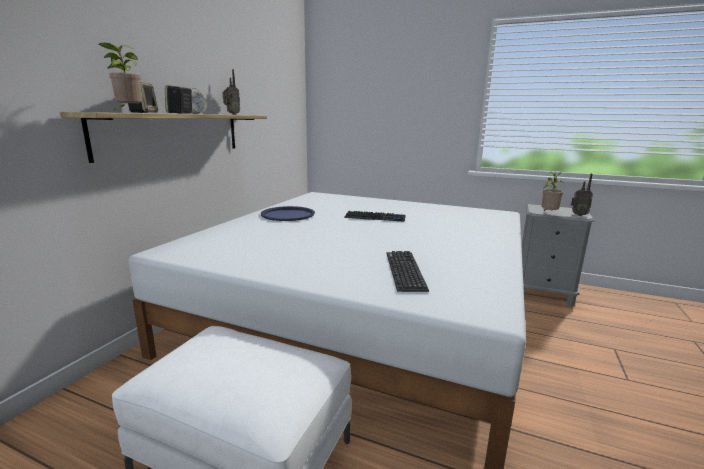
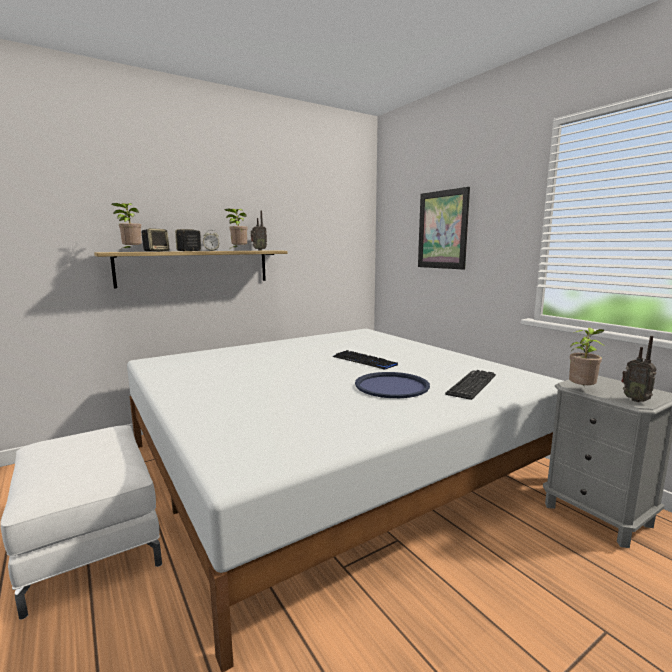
camera: 35 degrees right, 5 degrees down
blue tray [261,206,315,221] -> blue tray moved to [355,372,430,398]
keyboard [387,251,429,292] -> keyboard moved to [445,370,496,400]
none -> potted plant [225,209,248,249]
none -> picture [418,187,470,270]

